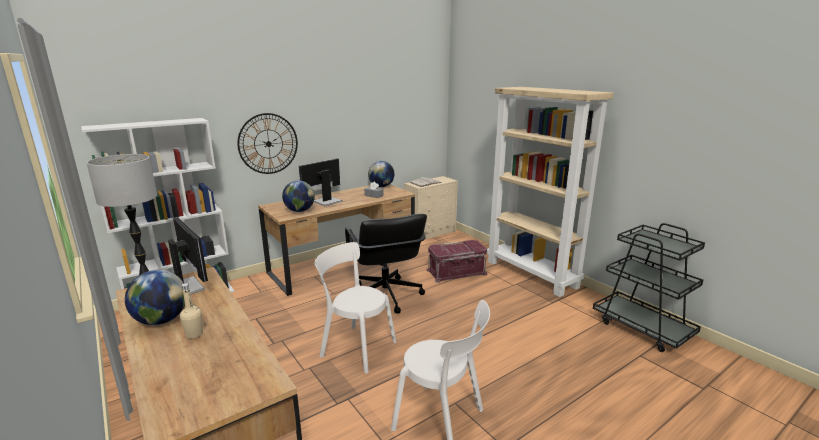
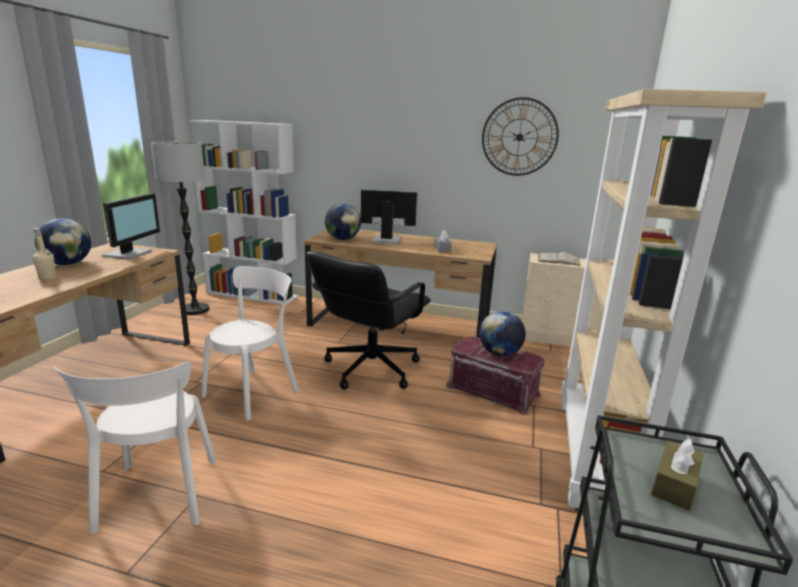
camera: 50 degrees right, 0 degrees up
wall clock [237,113,298,174] -> wall clock moved to [482,97,559,176]
white chair [315,242,396,374] -> white chair turned 45 degrees clockwise [201,266,299,420]
globe [368,161,394,187] -> globe moved to [479,311,526,356]
none -> brown tissue box [651,438,704,511]

